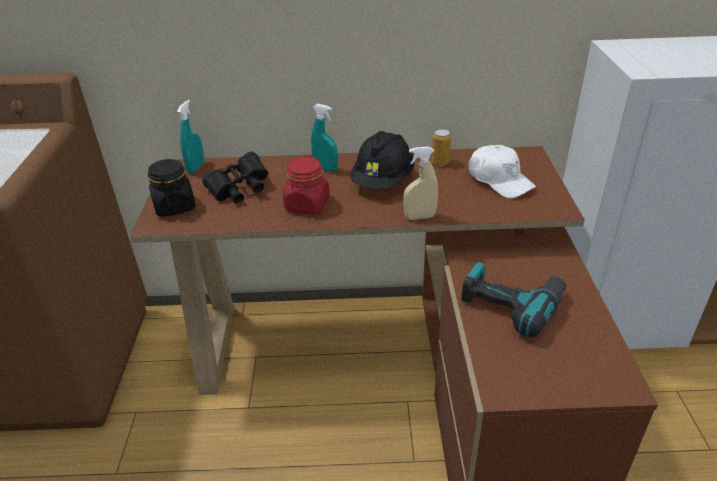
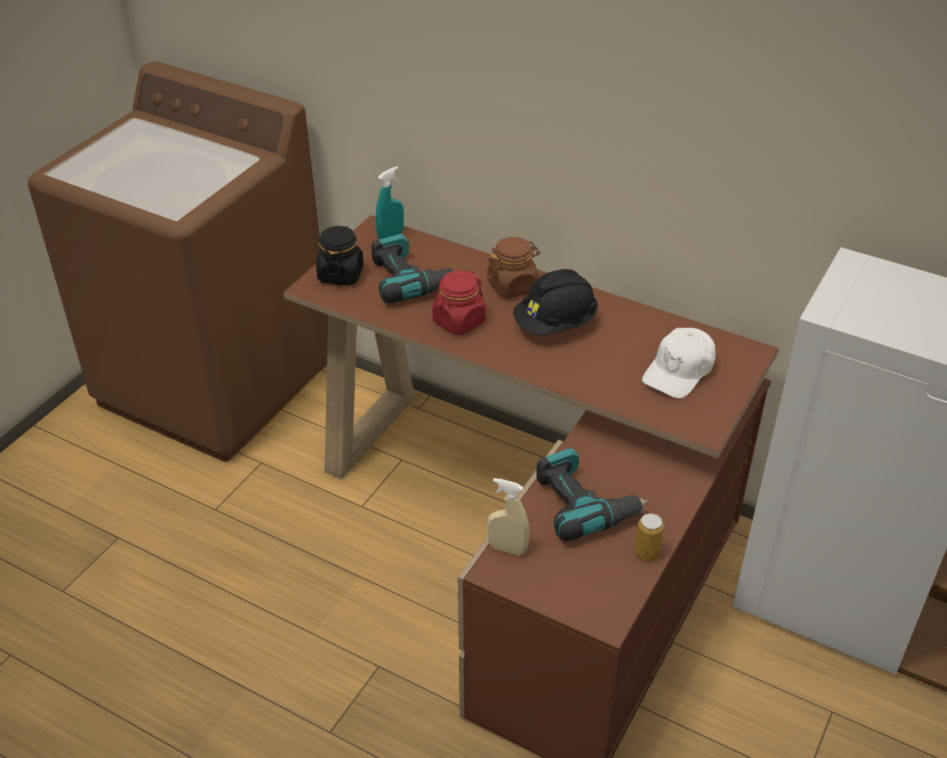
camera: 30 degrees right, 5 degrees up
black binoculars [202,152,268,204] -> power drill [371,234,454,304]
turquoise spray bottle [311,104,338,172] -> brown jar [486,237,540,298]
beige spray bottle [403,146,438,220] -> beige spray bottle moved to [487,478,529,556]
can [432,129,451,166] -> can moved to [635,513,664,561]
white cap [469,145,536,198] -> white cap turned 45 degrees clockwise [642,328,716,398]

